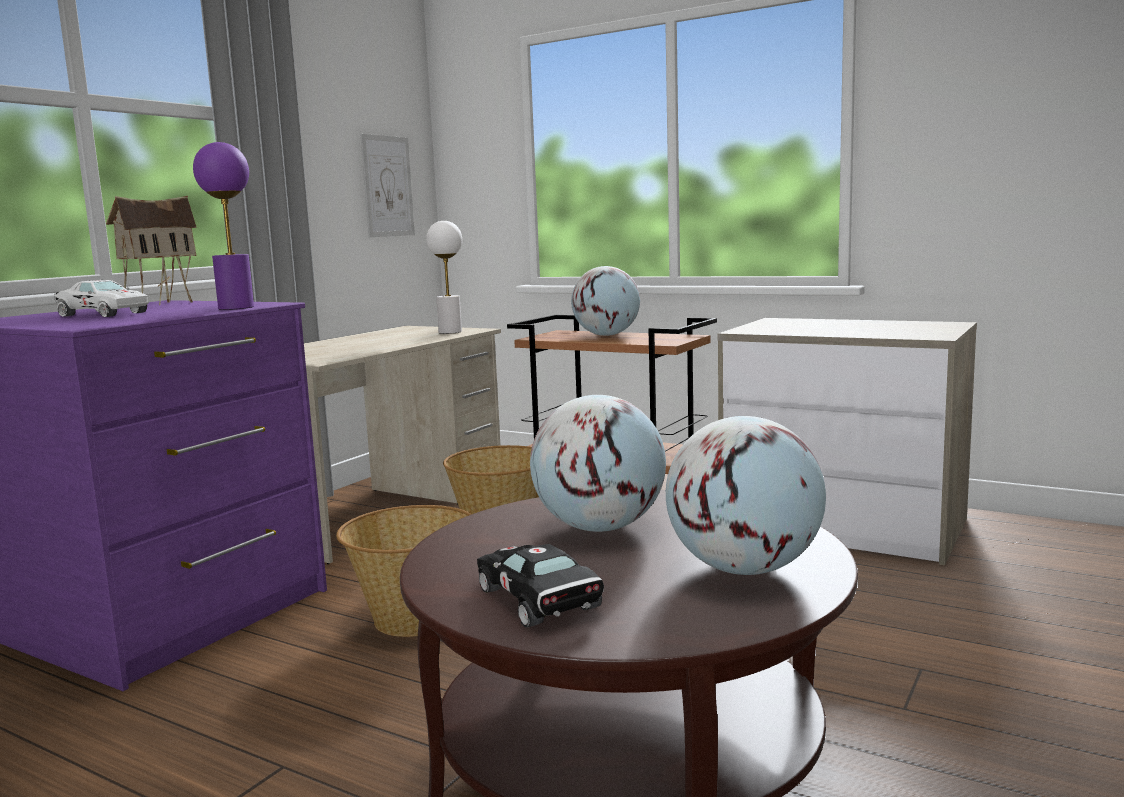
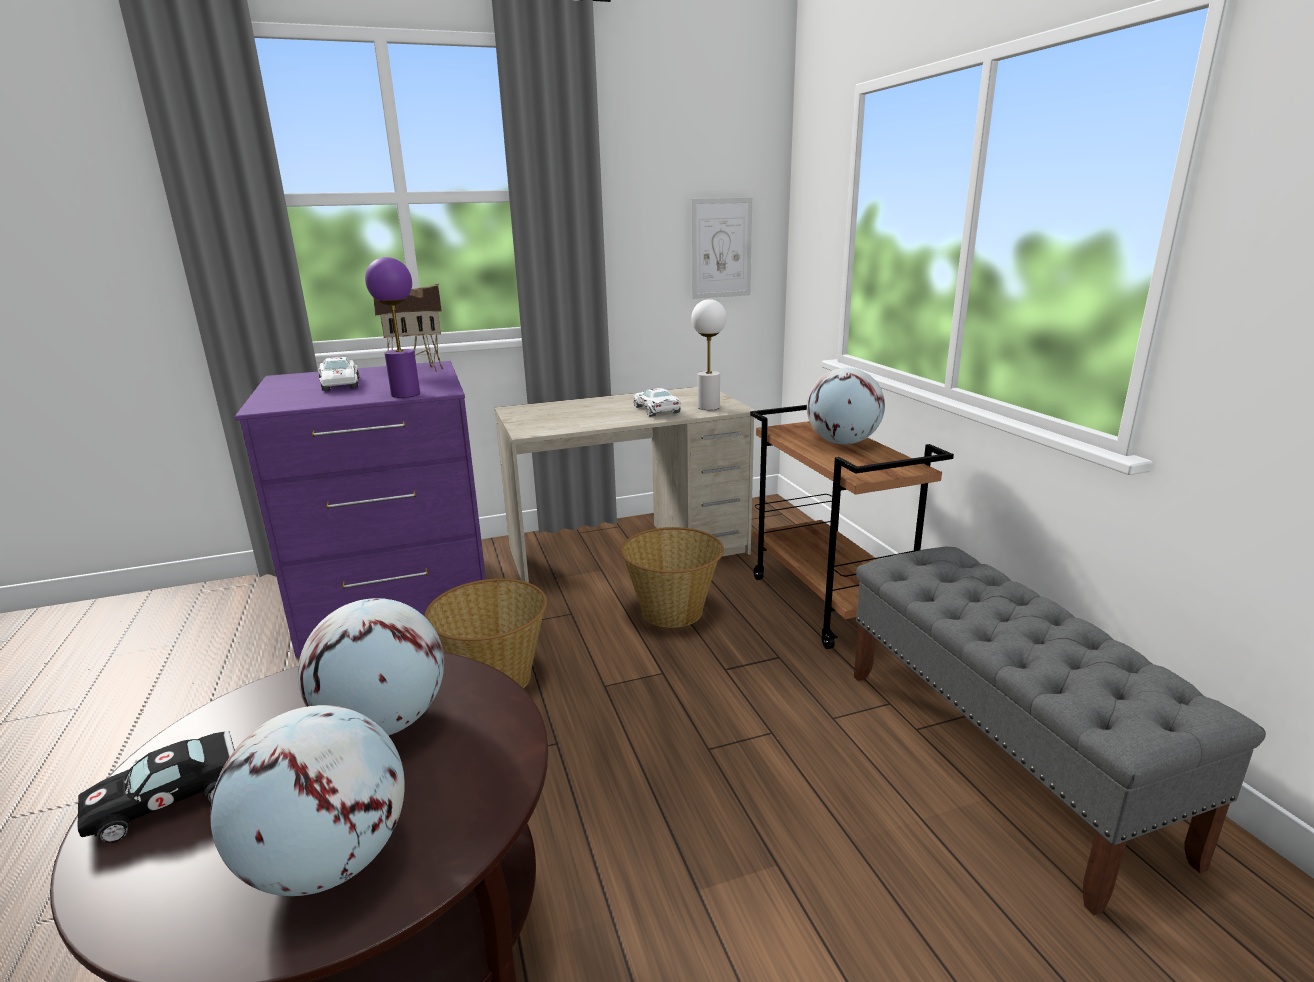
camera: 40 degrees right, 10 degrees up
black toy car [477,544,604,628] -> black toy car turned 135 degrees counterclockwise [77,731,235,843]
dresser [718,318,977,565] -> grey bench [854,547,1266,915]
none -> white toy car [634,388,681,417]

